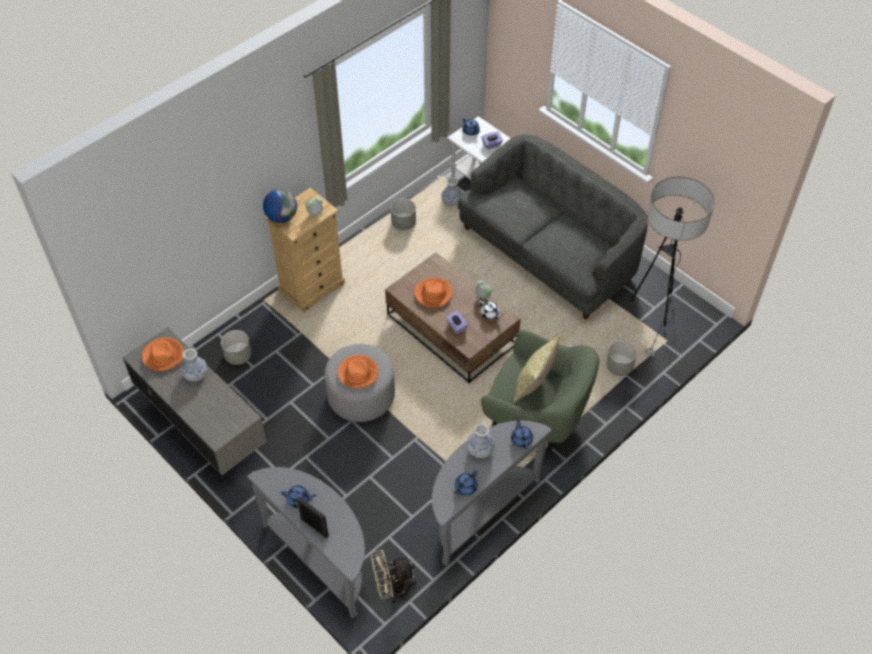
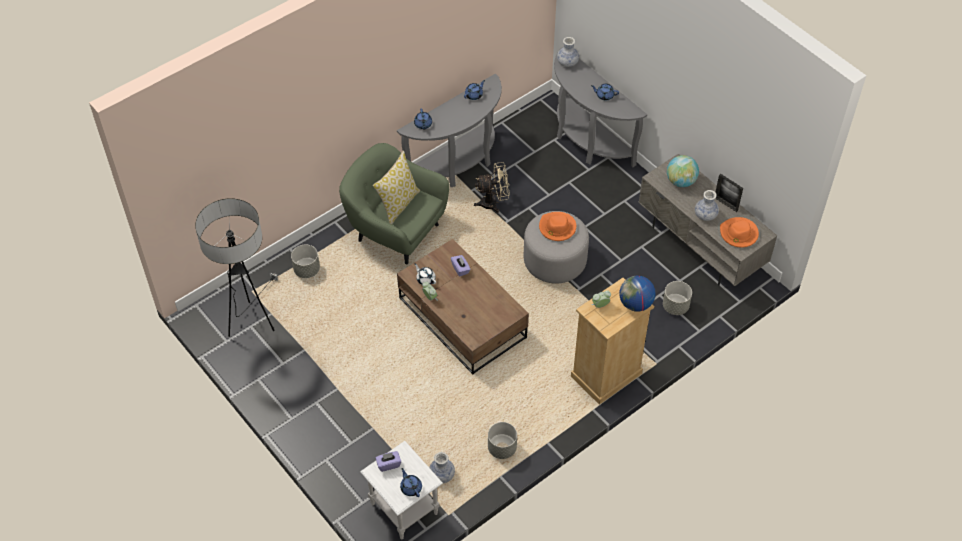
camera: 175 degrees left, 0 degrees up
picture frame [297,497,329,539] -> picture frame moved to [715,174,743,212]
beige fan [371,550,417,604] -> beige fan moved to [474,162,510,213]
orange hat [414,277,452,307] -> none
grey sofa [458,134,648,320] -> none
vase [467,423,495,458] -> vase moved to [557,37,579,67]
none -> globe [667,155,699,187]

